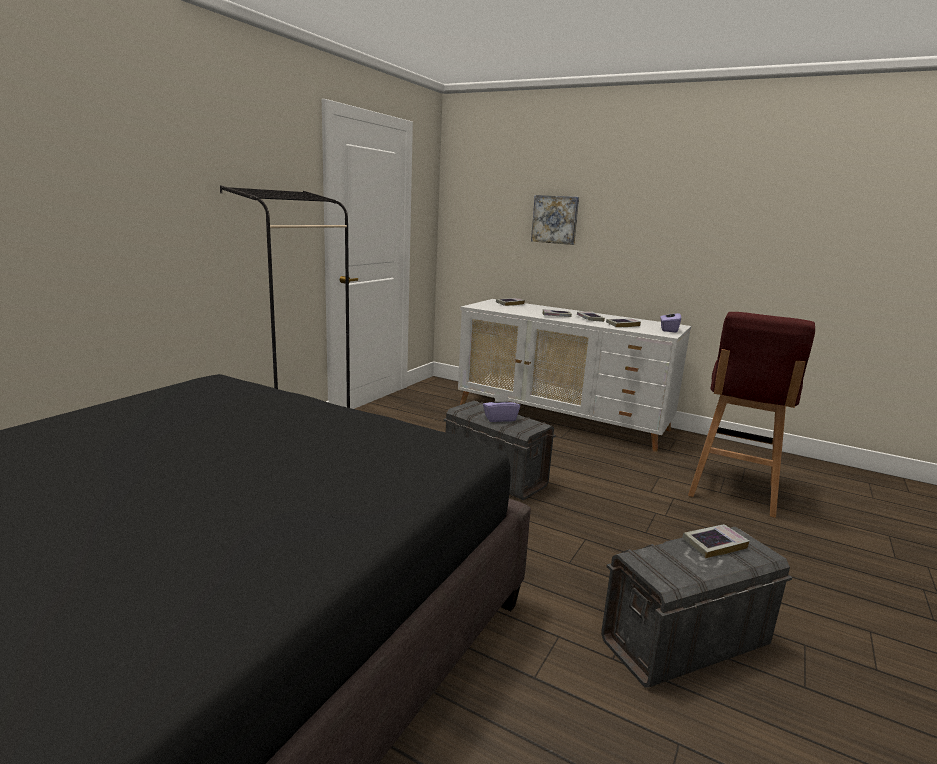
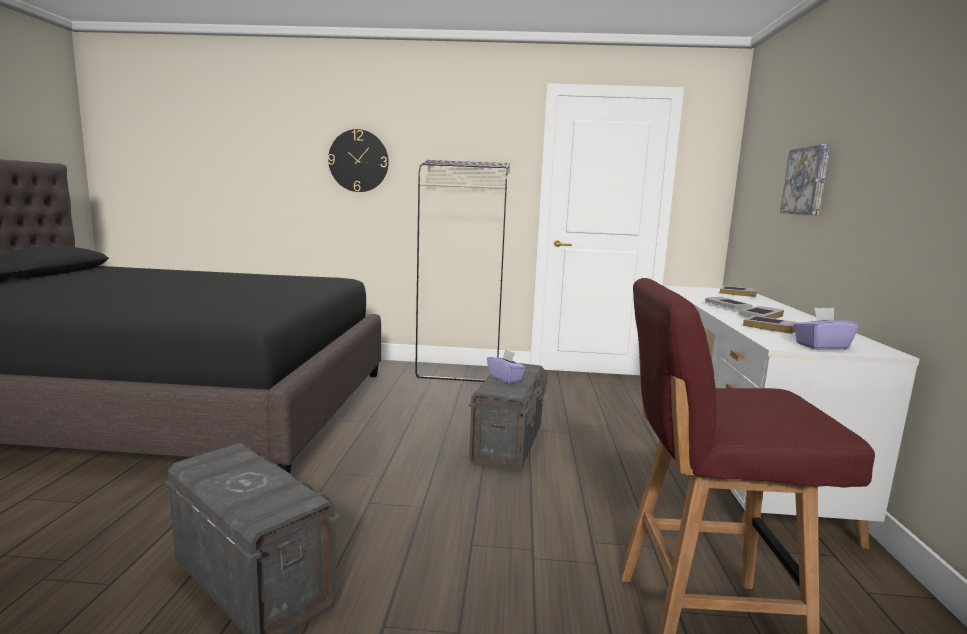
camera: 65 degrees right, 5 degrees down
book [683,524,750,558] -> none
none -> wall clock [328,129,389,192]

